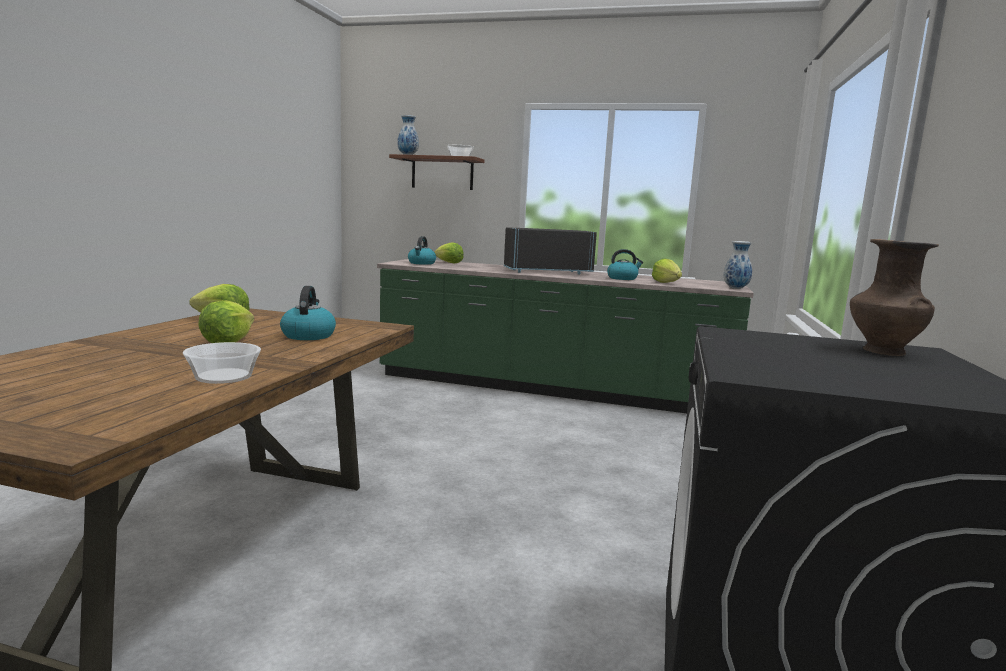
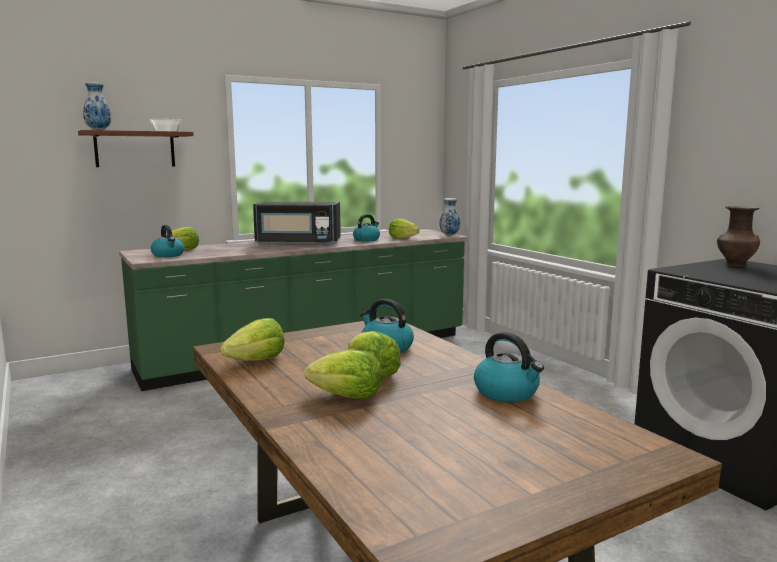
camera: 45 degrees left, 0 degrees up
bowl [183,342,261,384] -> kettle [474,332,544,402]
black microwave [504,227,597,275] -> black microwave turned 120 degrees counterclockwise [253,202,341,245]
none -> lettuce [304,349,382,399]

